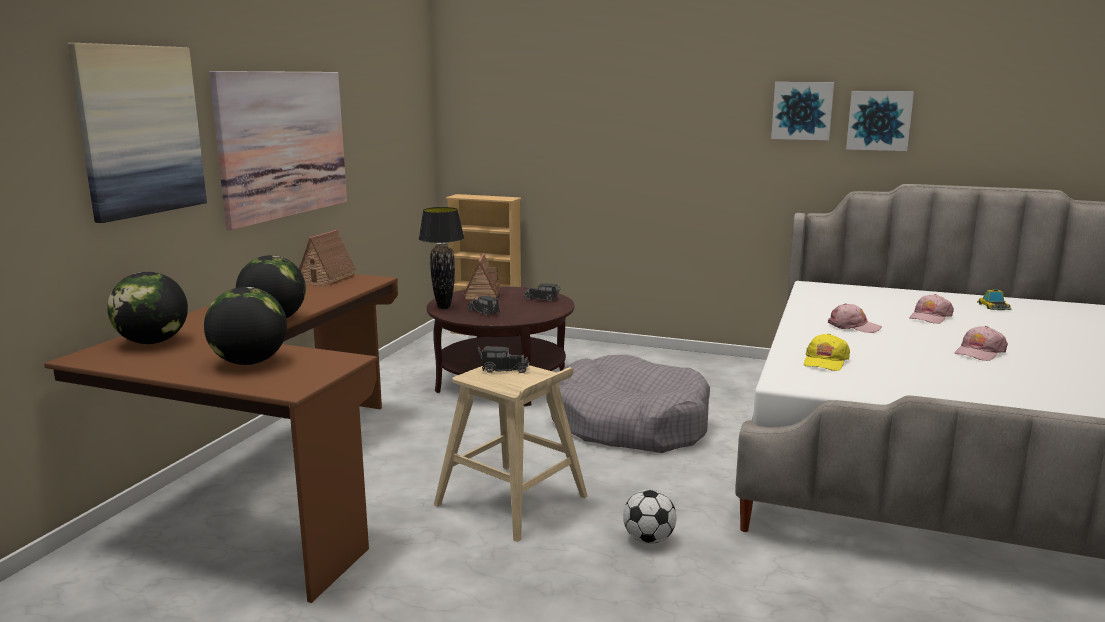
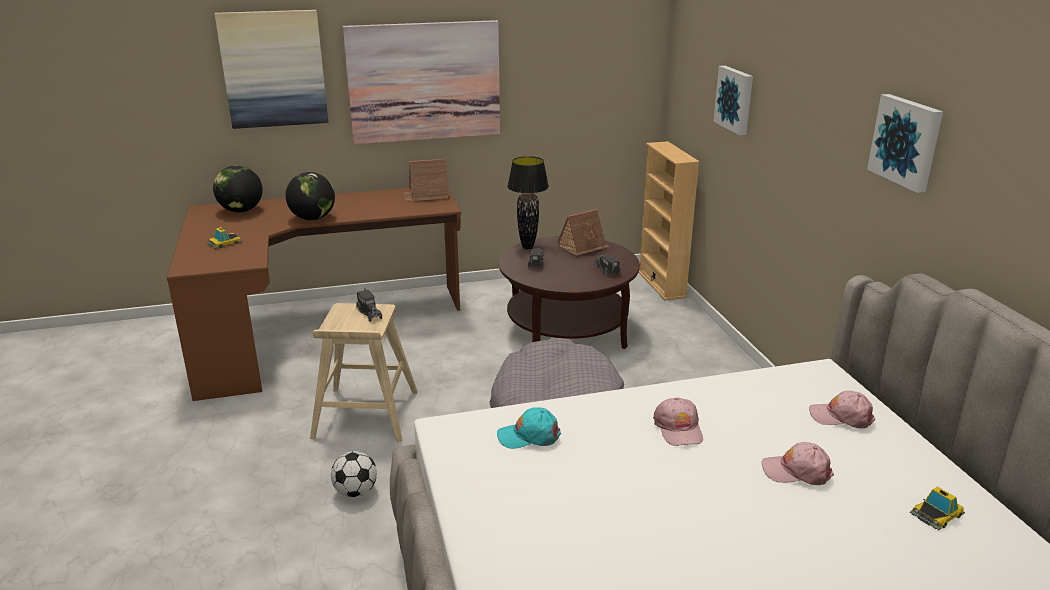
camera: 55 degrees right, 10 degrees up
globe [204,287,287,365] -> toy car [208,227,242,249]
yellow cap [804,333,850,371] -> turquoise cap [497,408,561,449]
picture [846,91,914,151] -> picture moved to [713,66,753,135]
pink cap [954,326,1008,361] -> pink cap moved to [809,390,875,429]

